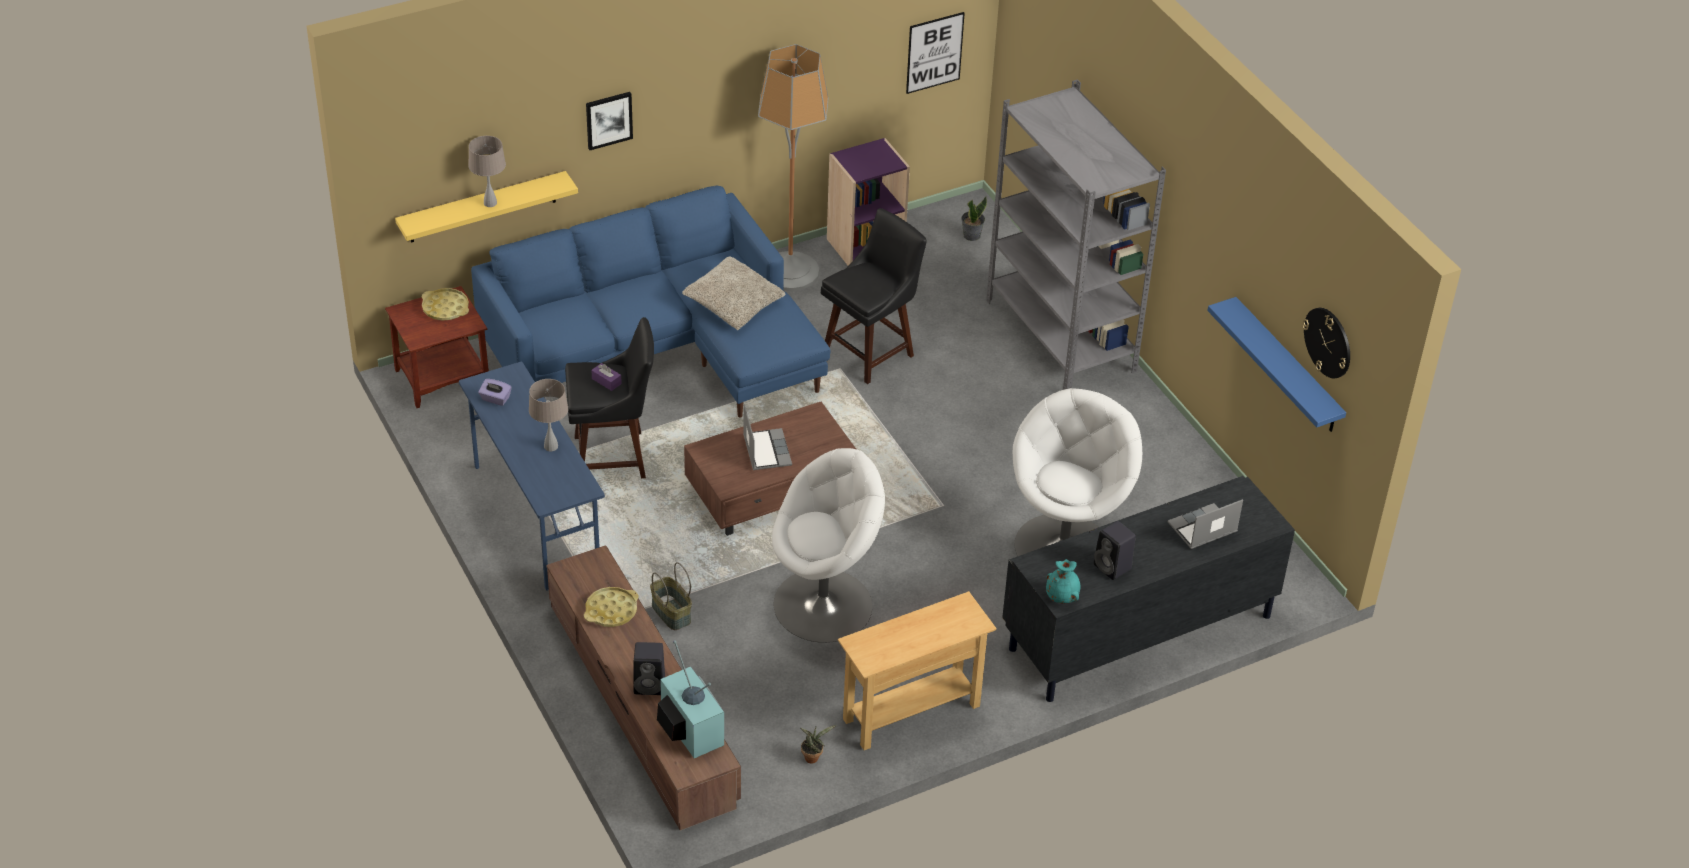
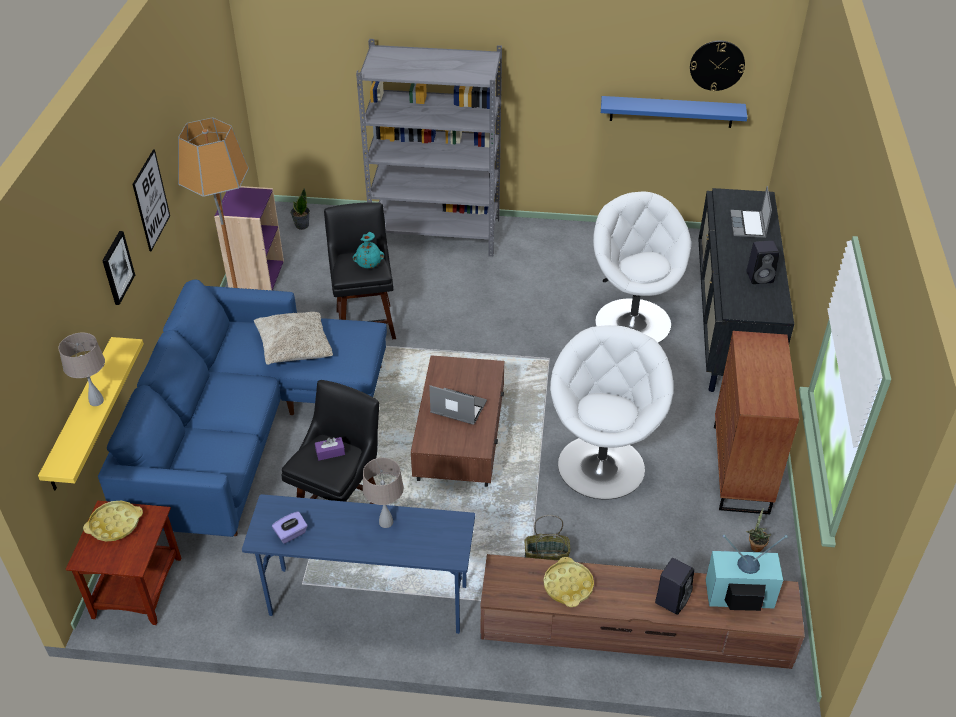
camera: 55 degrees left, 0 degrees up
beige console table [838,591,997,750] -> brown dresser [714,331,799,514]
picture [906,12,965,94] -> picture moved to [132,150,170,251]
turquoise vase [1046,559,1080,604] -> turquoise vase moved to [353,232,384,268]

